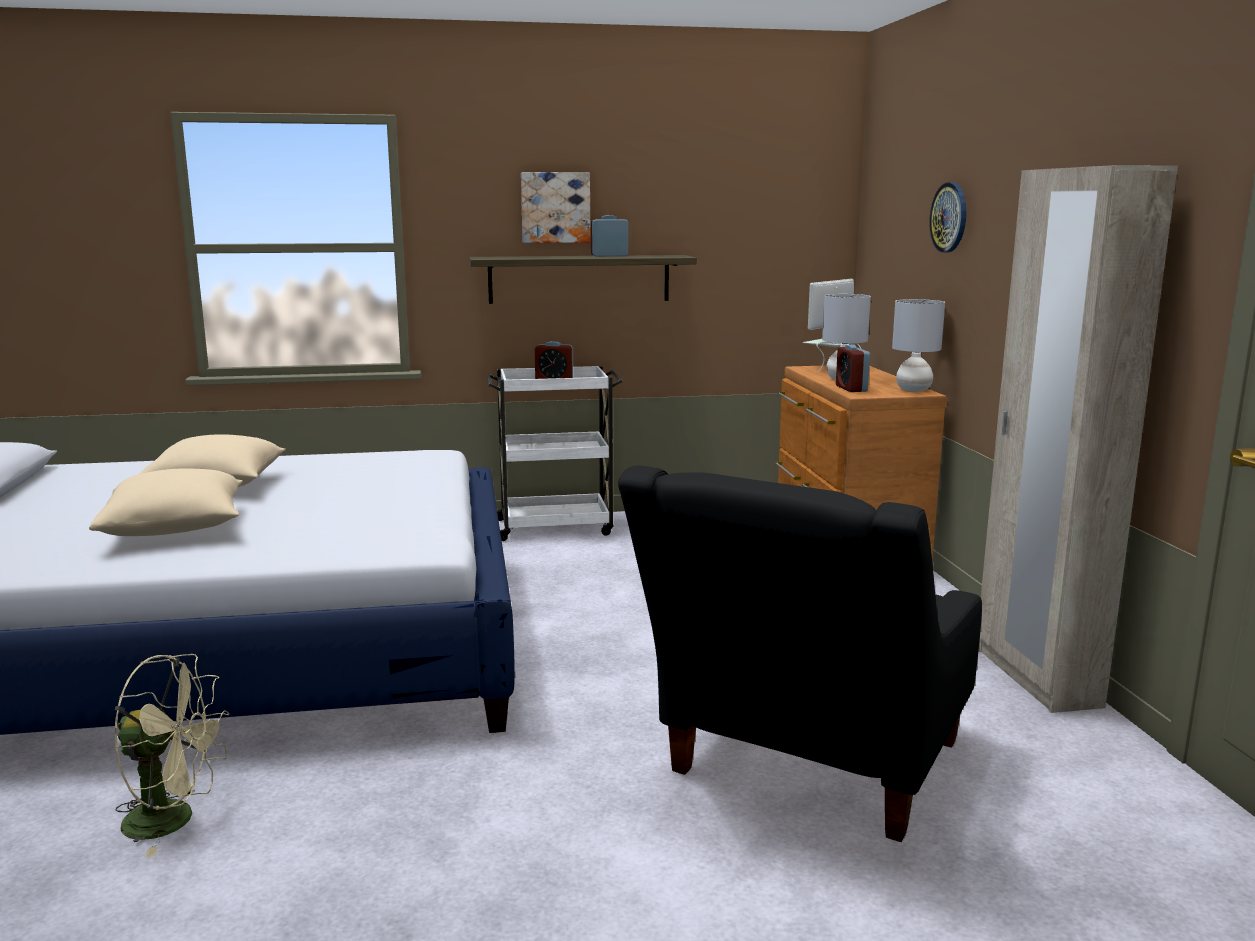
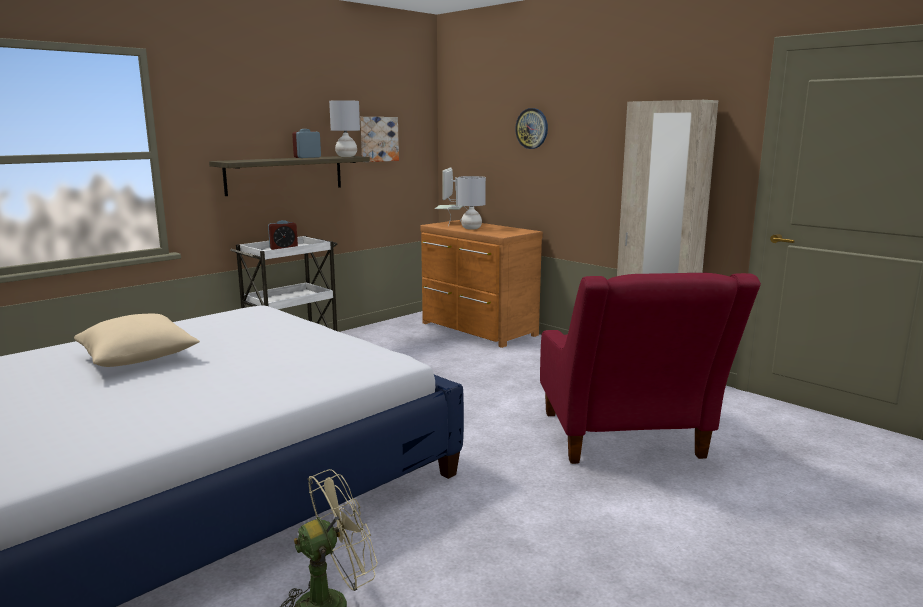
camera: 35 degrees left, 0 degrees up
beige pillow [89,468,243,536] -> none
picture [521,172,591,243] -> picture moved to [360,117,399,162]
black armchair [618,465,982,842] -> red armchair [540,273,761,464]
alarm clock [836,345,870,392] -> none
grey table lamp [892,299,945,392] -> grey table lamp moved to [329,100,360,157]

